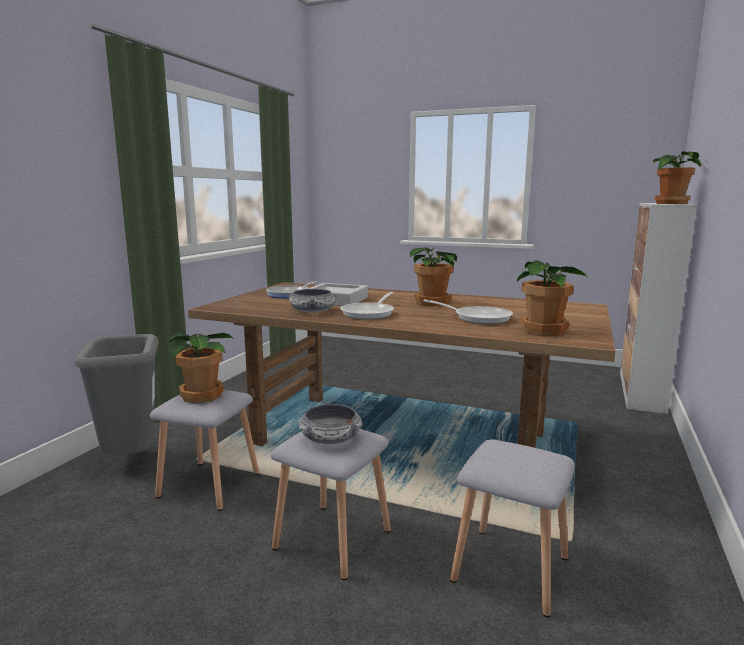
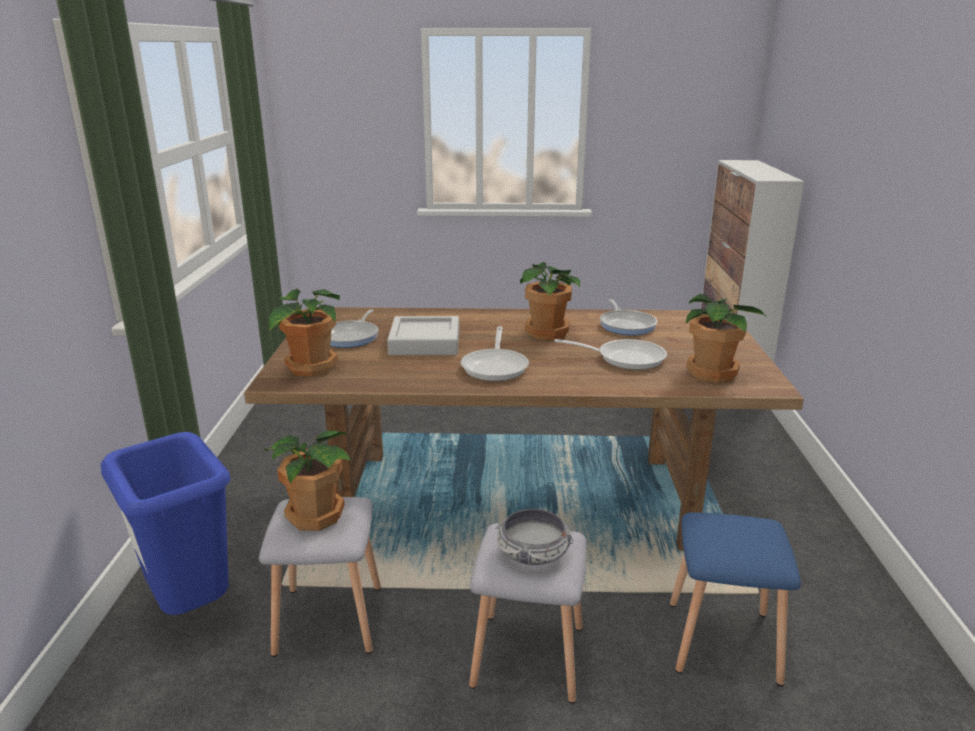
camera: 20 degrees left, 10 degrees up
grey trash can [74,334,159,456] -> blue trash can [101,432,231,615]
bowl [288,289,337,313] -> none
grey stool [450,439,575,617] -> blue stool [670,512,801,686]
potted plant [653,151,701,204] -> potted plant moved to [269,289,340,377]
none -> frying pan [600,299,657,335]

